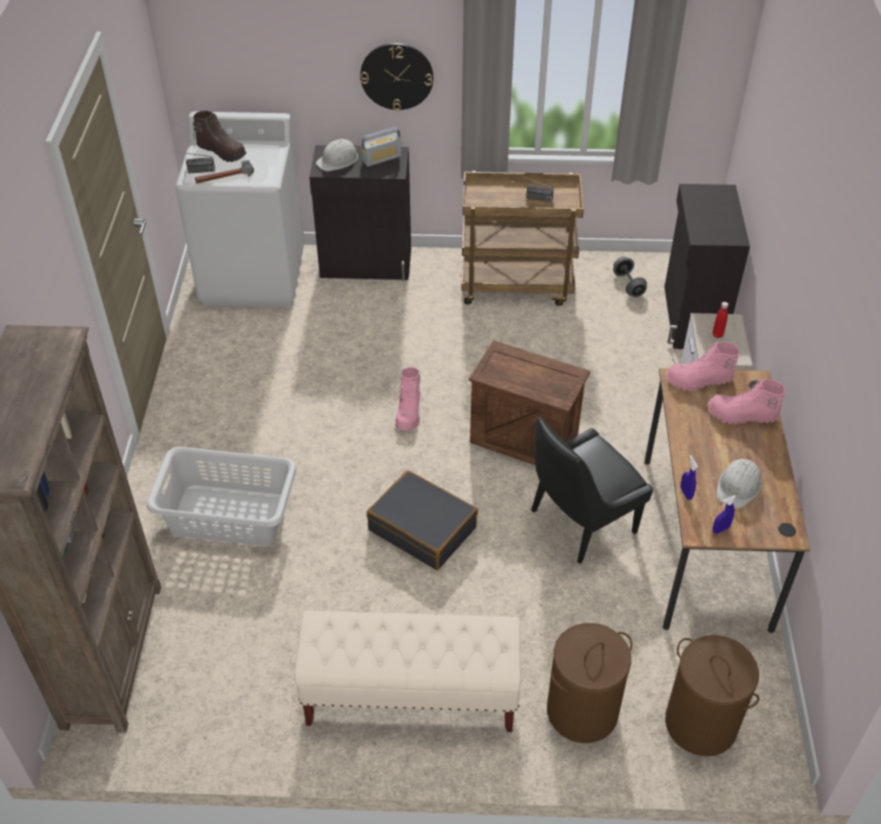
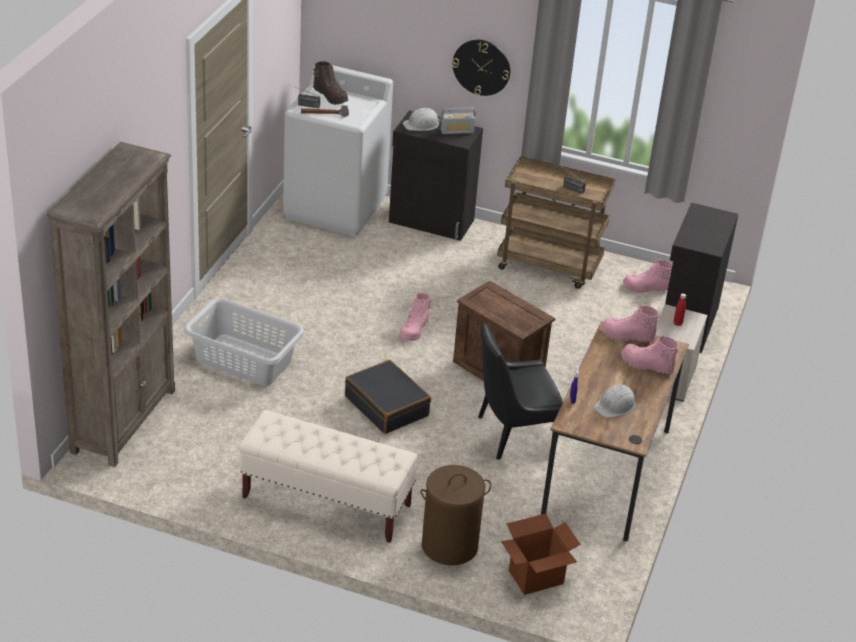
camera: 15 degrees right, 10 degrees down
grey dumbbell [613,257,647,297] -> pink boot [623,260,672,293]
brown laundry basket [665,635,759,756] -> cardboard box [501,513,581,595]
blue spray bottle [713,495,736,534] -> none

